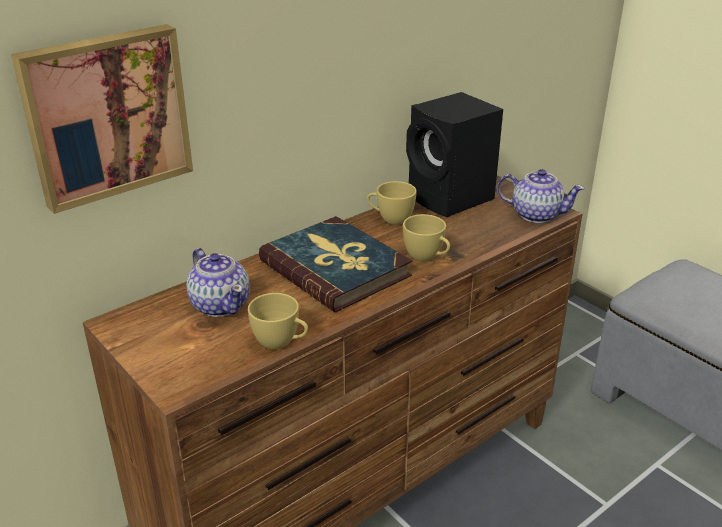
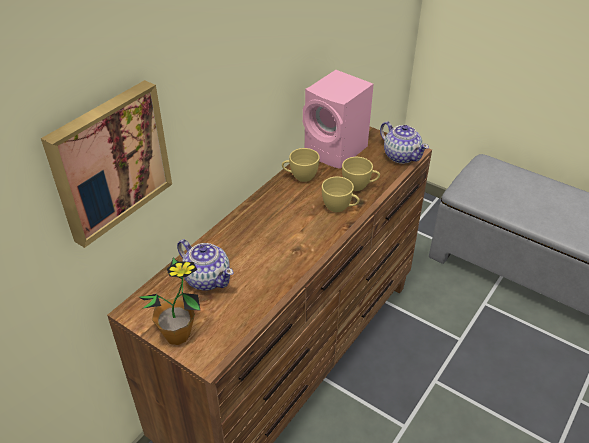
camera: 15 degrees left, 10 degrees up
yellow cup [248,293,308,350] -> yellow cup moved to [342,157,380,191]
book [259,216,412,312] -> none
black speaker [406,92,503,217] -> pink speaker [303,70,374,169]
teapot [497,169,585,223] -> teapot turned 45 degrees clockwise [380,121,429,164]
none -> potted plant [139,258,201,345]

